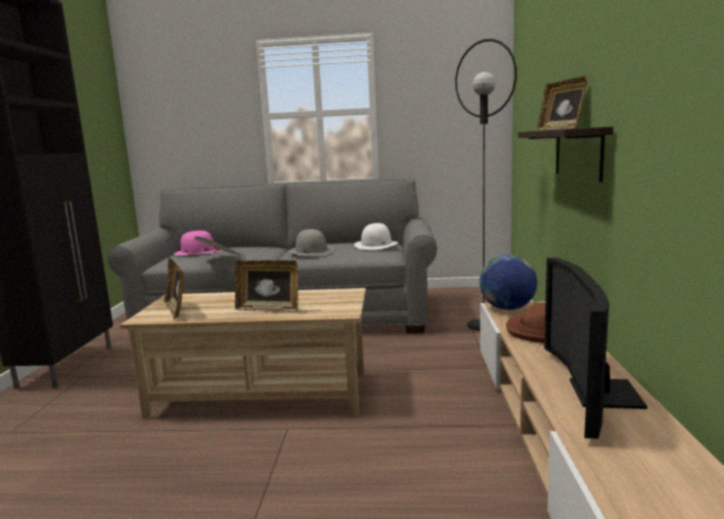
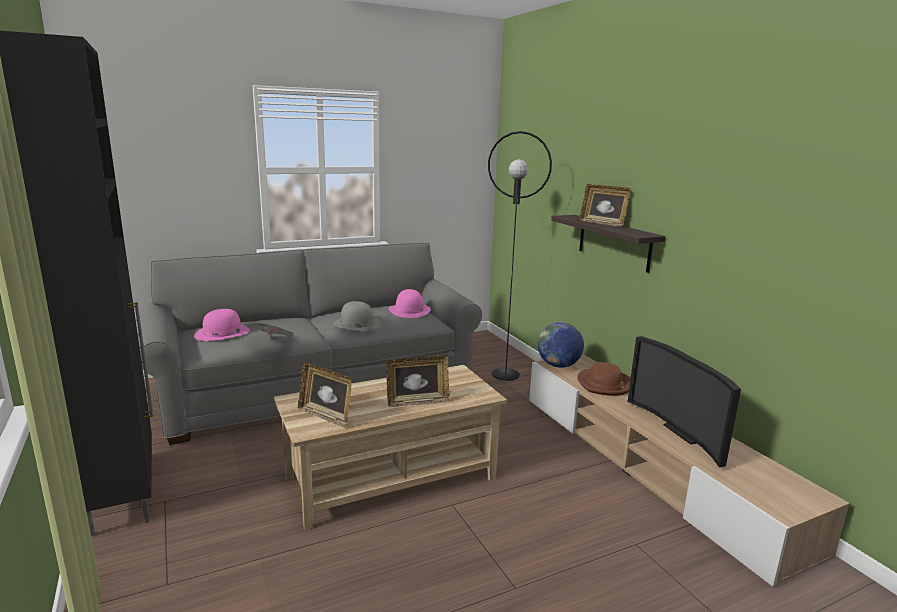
camera: 30 degrees left, 5 degrees up
white hat [354,223,398,250] -> pink hat [389,289,431,318]

